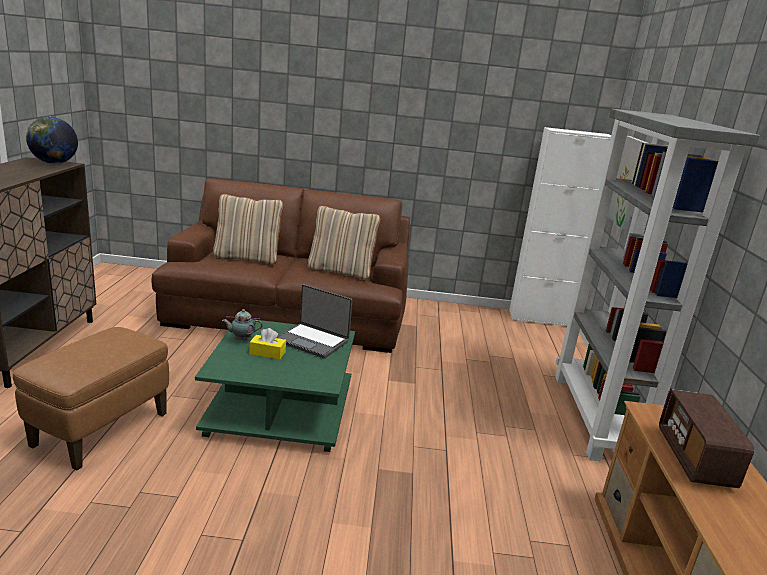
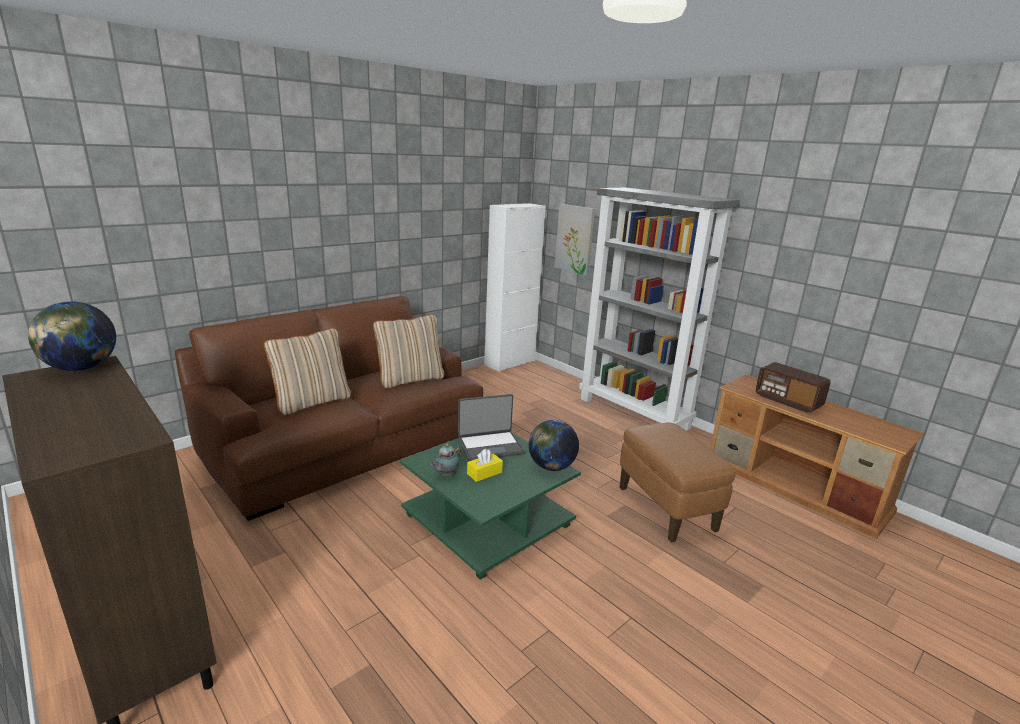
camera: 45 degrees left, 0 degrees up
brown ottoman [13,327,169,471] -> brown ottoman moved to [620,423,736,542]
none -> globe [529,420,579,471]

